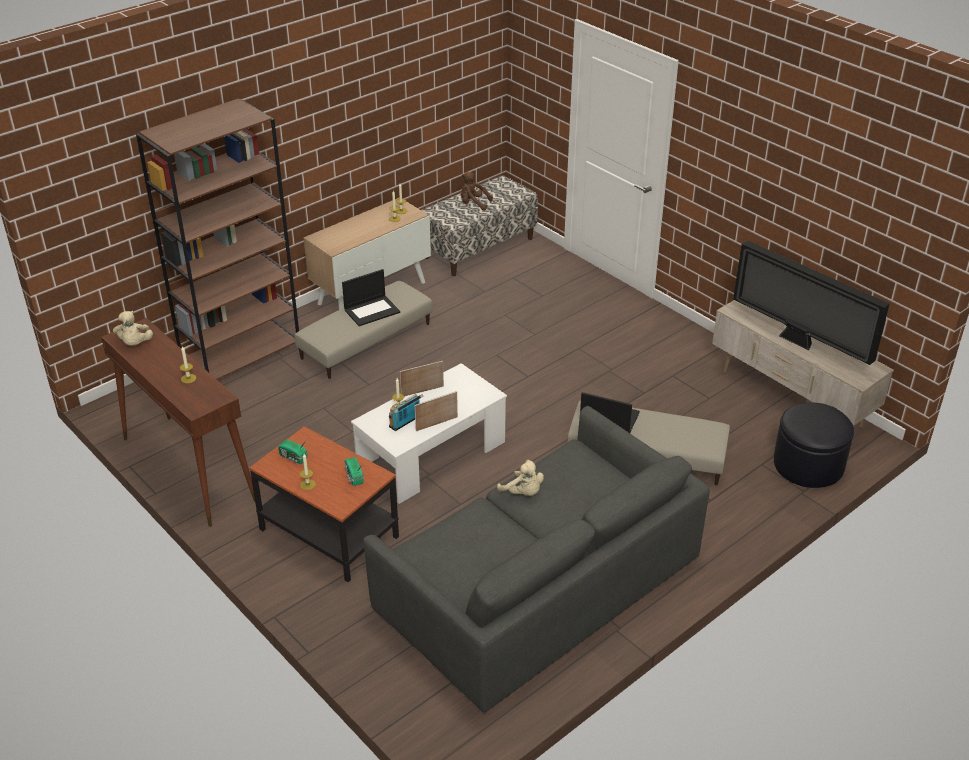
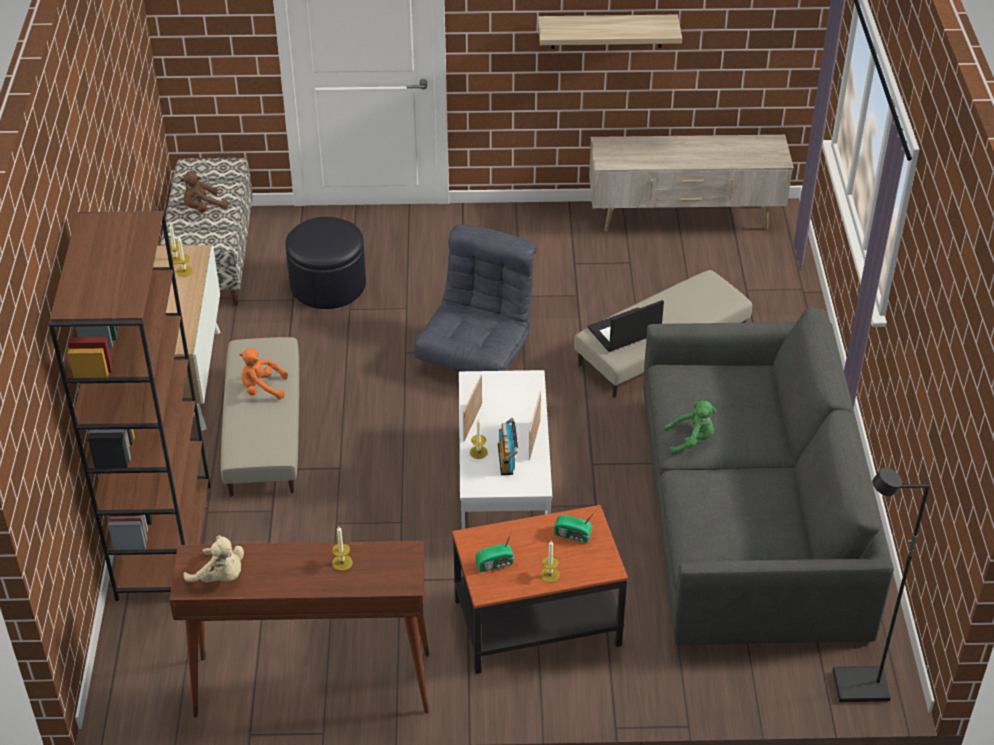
camera: 50 degrees left, 5 degrees up
laptop [342,269,400,326] -> orange plush toy [239,348,288,399]
beige plush toy [497,460,544,496] -> green plush toy [664,401,716,455]
television [733,240,890,365] -> none
black ottoman [774,402,854,488] -> black ottoman moved to [285,217,366,309]
none -> grey armchair [414,224,536,371]
none -> shelf [538,15,682,49]
none -> black floor lamp [833,468,930,702]

